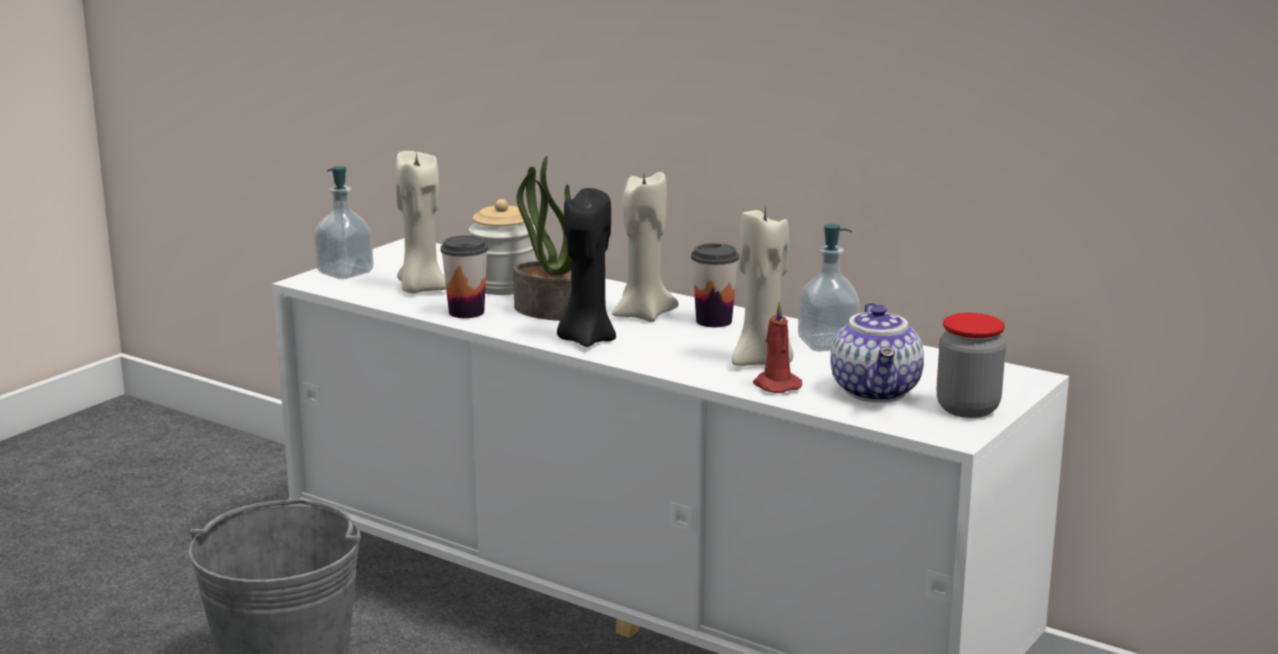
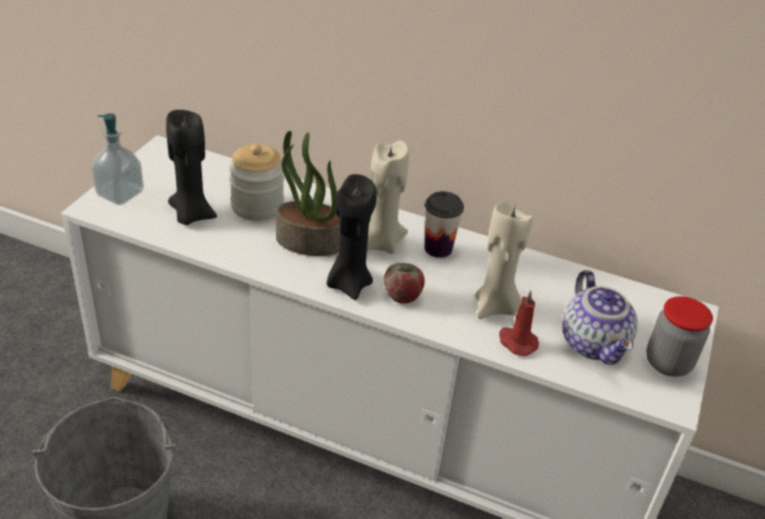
camera: 15 degrees left, 20 degrees up
beige candle [395,151,446,294] -> black candle [166,110,217,225]
cup [440,235,488,318] -> none
soap dispenser [798,224,860,352] -> none
none -> apple [384,263,425,304]

